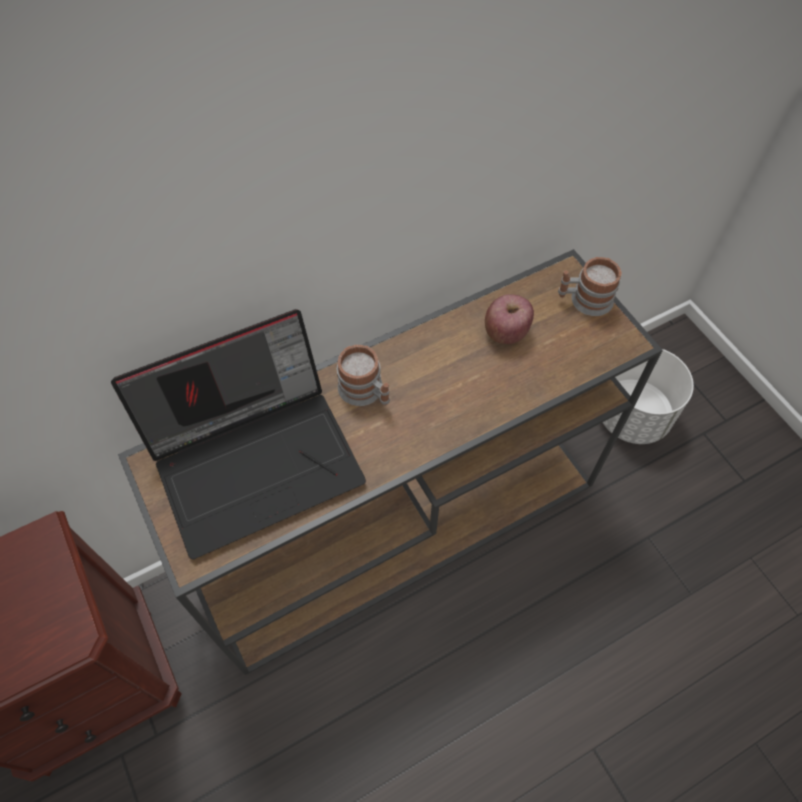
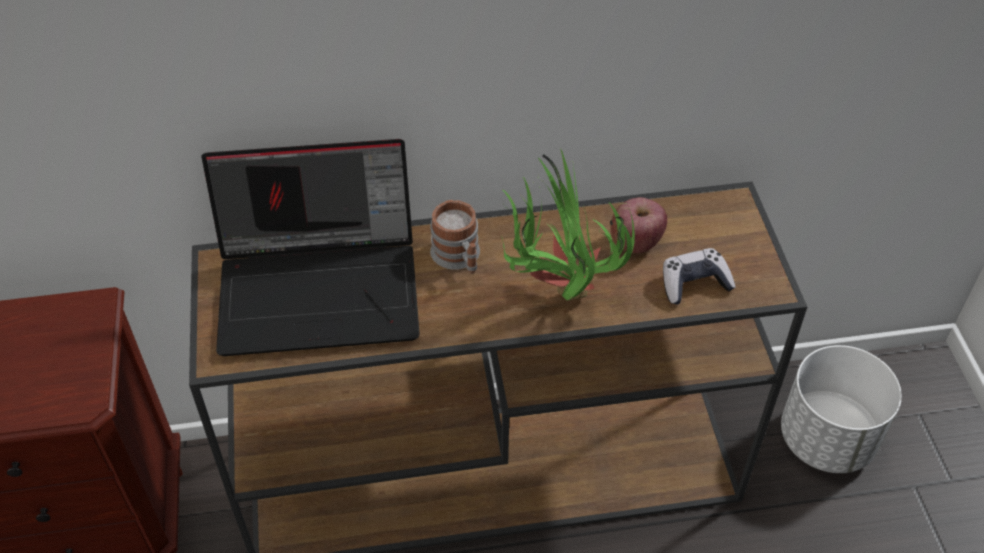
camera: 20 degrees right, 10 degrees down
mug [558,257,622,316] -> none
none -> potted plant [502,150,635,300]
none -> game controller [663,248,736,304]

